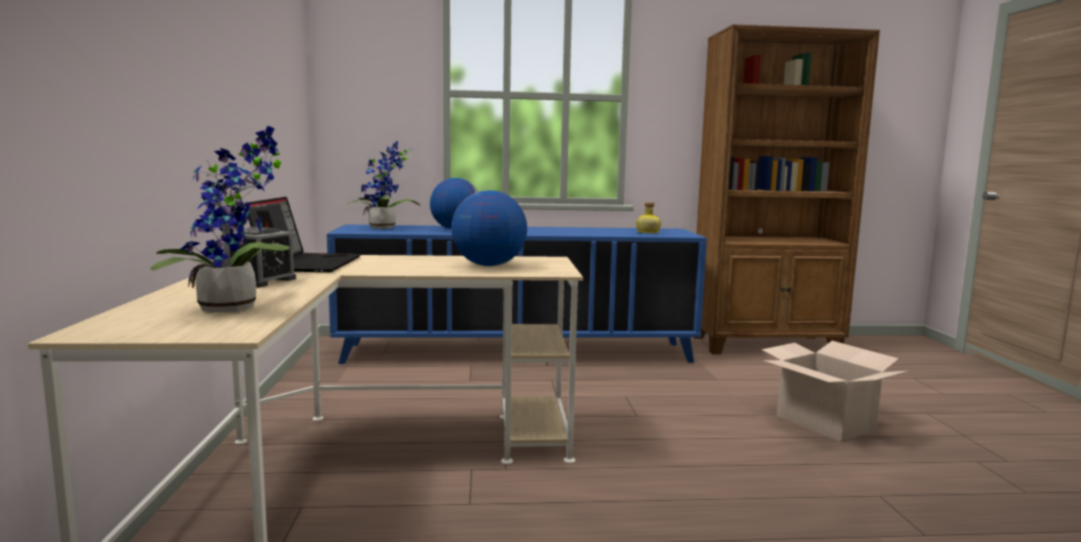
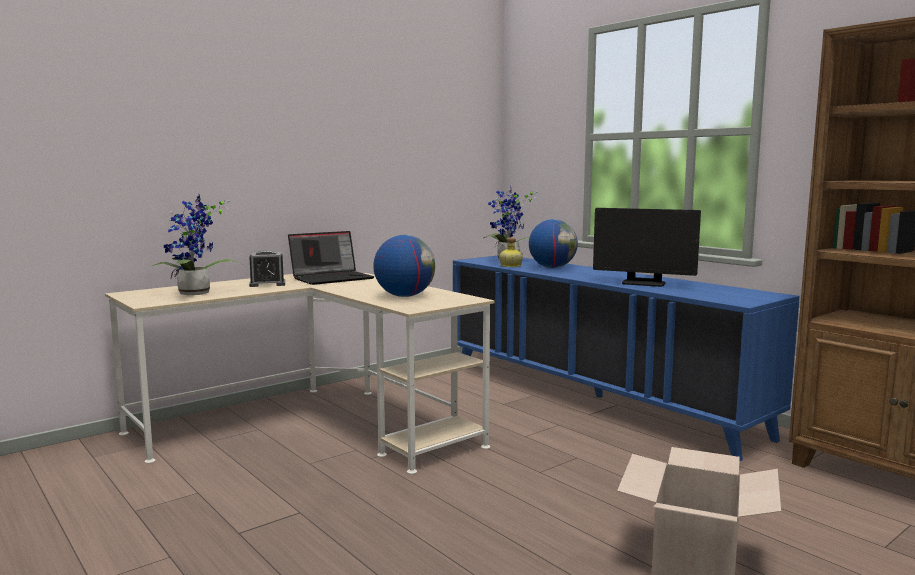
camera: 55 degrees right, 0 degrees up
bottle [636,202,661,233] -> bottle moved to [499,238,523,267]
none -> monitor [593,208,701,287]

